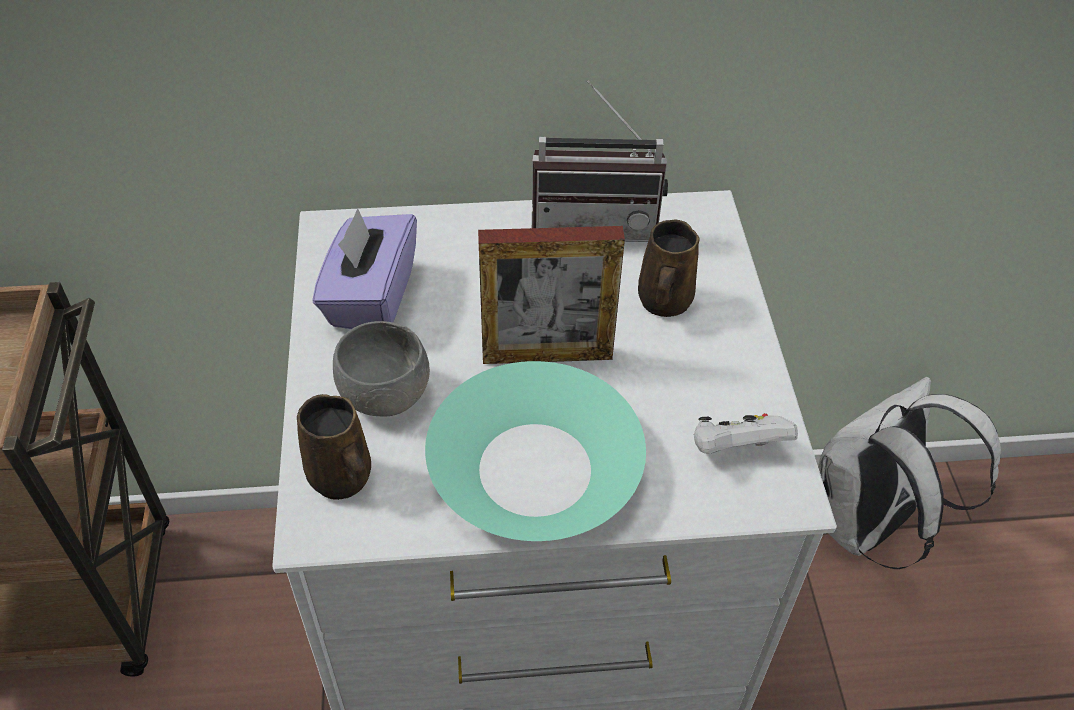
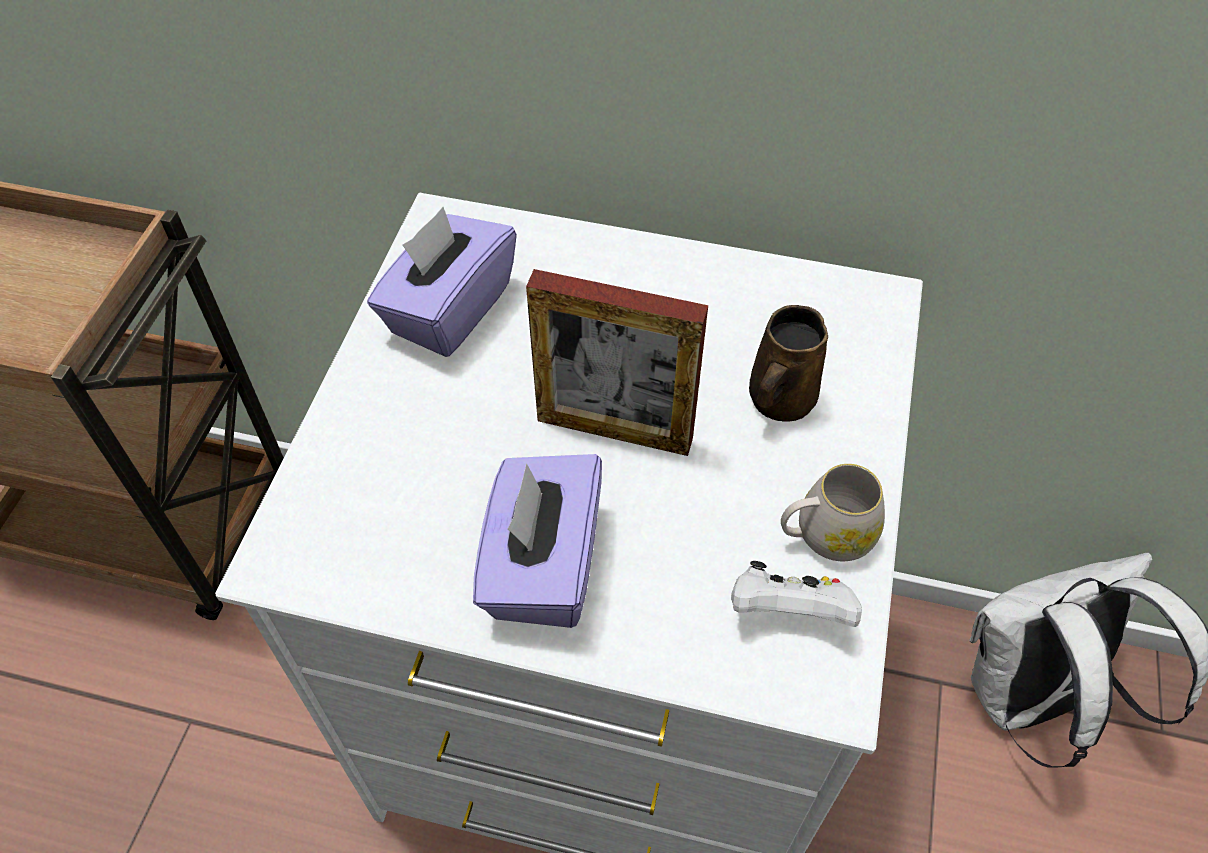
camera: 20 degrees right, 5 degrees up
brown mug [297,394,371,500] -> none
grey bowl [333,321,430,417] -> none
turquoise bowl [425,361,646,541] -> purple tissue box [473,454,602,628]
radio [532,81,668,242] -> none
none -> white mug [781,464,885,561]

